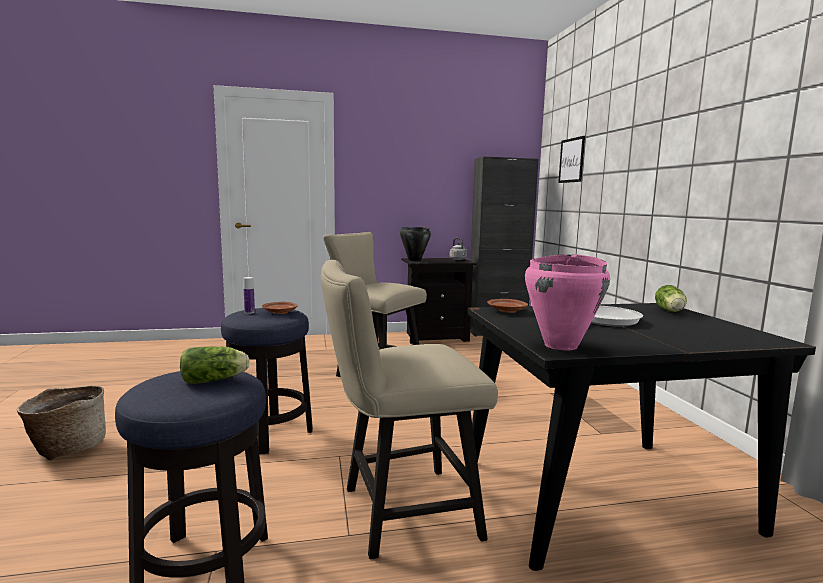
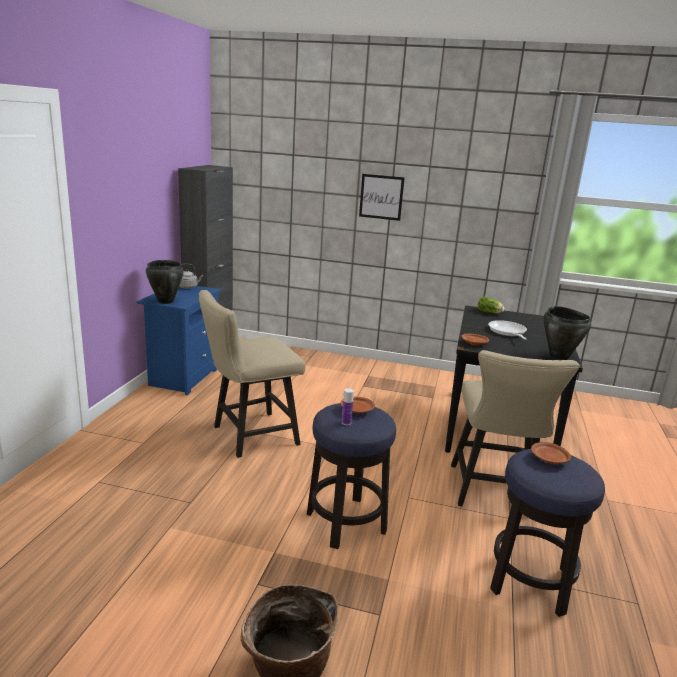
camera: 65 degrees left, 10 degrees up
lettuce [180,346,250,384] -> brown plate [531,442,571,464]
black nightstand [401,258,476,344] -> blue nightstand [136,286,221,395]
pink cooking pot [525,254,610,350] -> black cooking pot [544,306,591,360]
picture [558,136,585,183] -> picture moved to [359,174,405,221]

